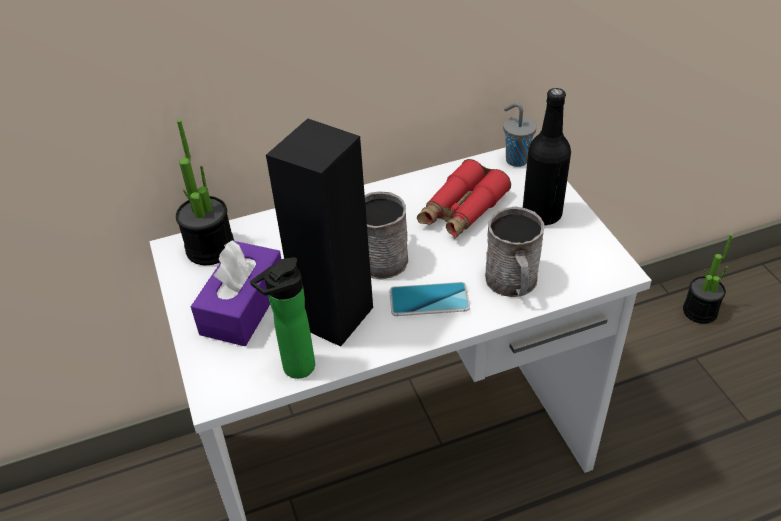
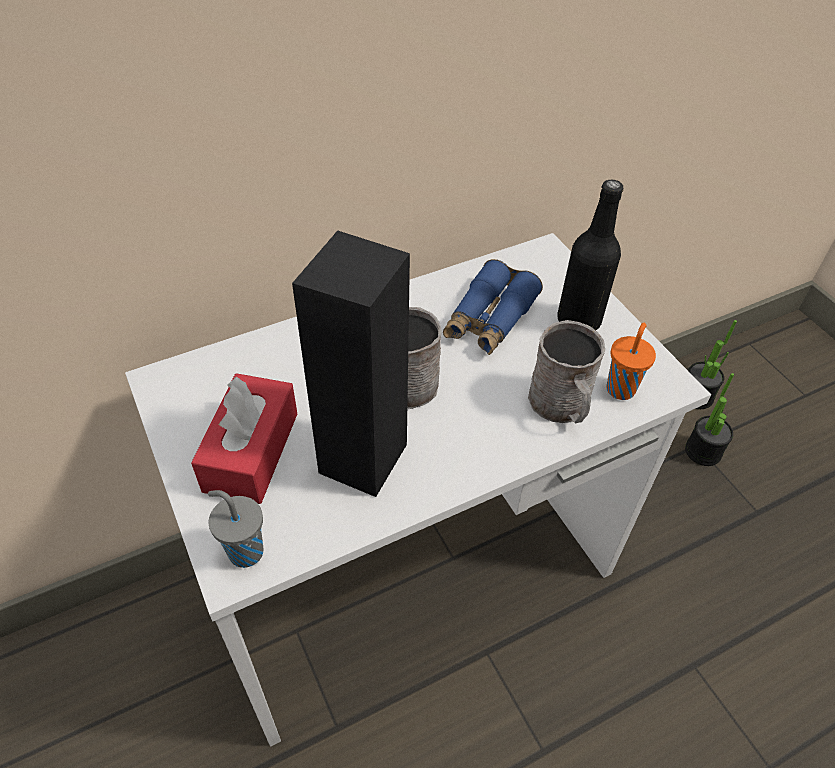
camera: 10 degrees left, 5 degrees up
potted plant [176,120,235,265] -> potted plant moved to [685,373,734,466]
purple tissue box [191,240,281,346] -> red tissue box [191,373,297,504]
bottle [250,257,315,379] -> none
phone [389,282,470,316] -> none
red binoculars [417,159,511,238] -> blue binoculars [443,259,543,355]
grey cup [503,103,537,167] -> grey cup moved to [208,490,263,568]
none -> orange cup [606,323,656,400]

